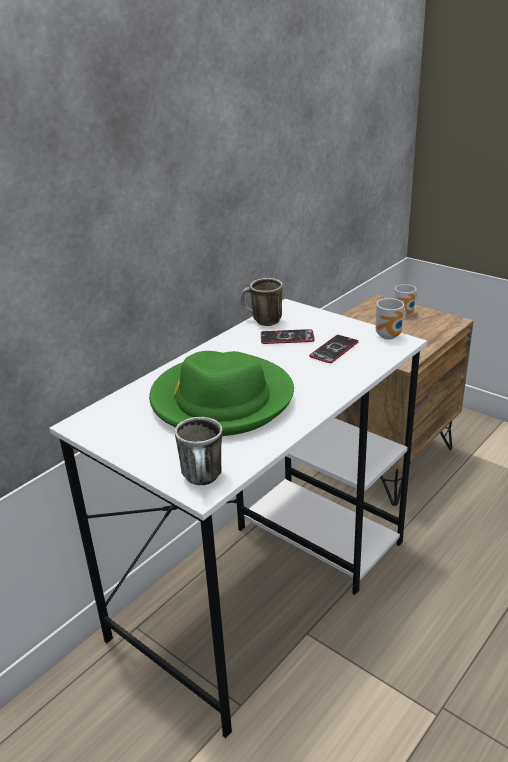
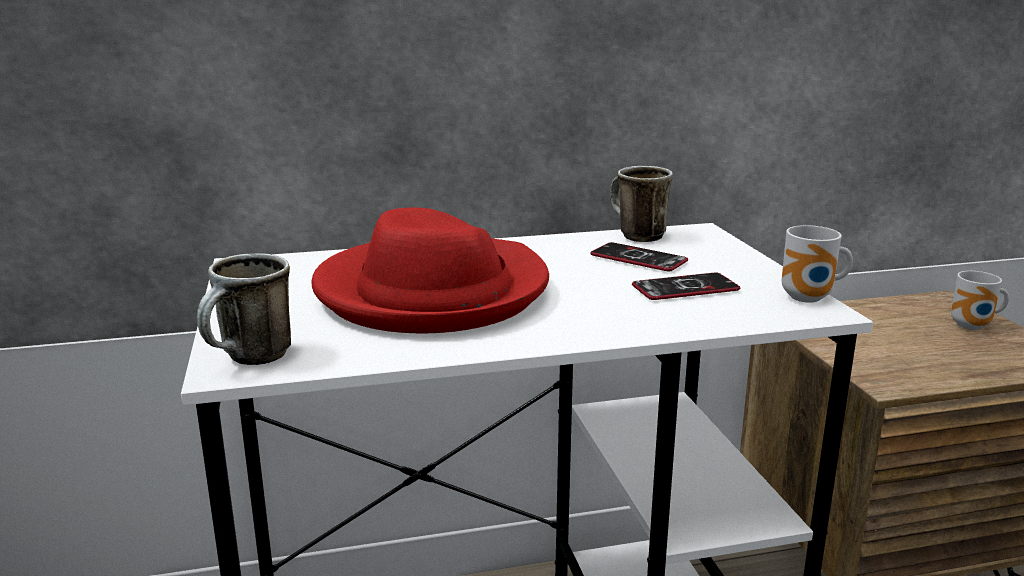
camera: 35 degrees right, 10 degrees down
green hat [149,351,294,436] -> red hat [311,207,549,333]

